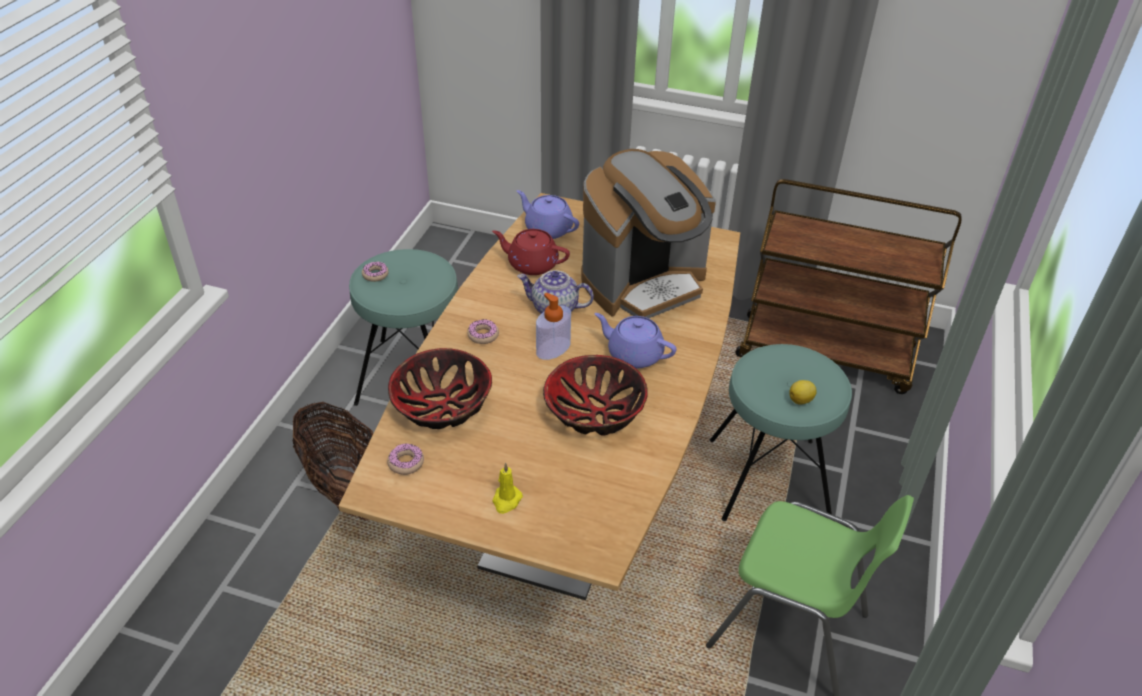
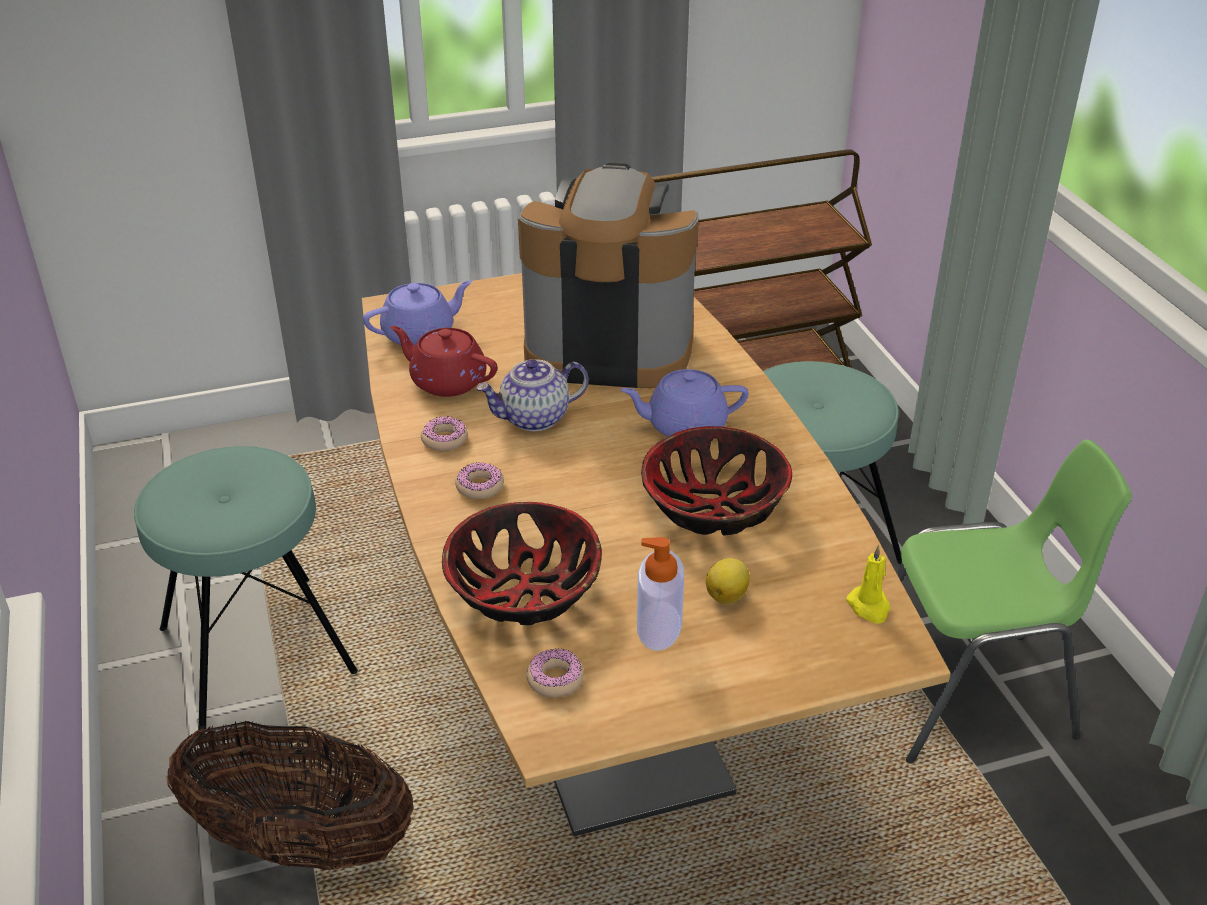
camera: 35 degrees left, 5 degrees down
donut [362,261,389,282] -> donut moved to [421,416,467,451]
red teapot [492,229,570,275] -> red teapot turned 45 degrees clockwise [390,326,497,397]
yellow candle [492,463,523,514] -> yellow candle moved to [846,545,890,624]
purple teapot [517,190,579,239] -> purple teapot turned 150 degrees clockwise [363,281,472,346]
soap dispenser [536,293,571,360] -> soap dispenser moved to [637,537,684,651]
coffee machine [581,149,716,318] -> coffee machine turned 105 degrees counterclockwise [518,163,699,388]
lemon [789,380,817,404] -> lemon moved to [706,558,750,604]

